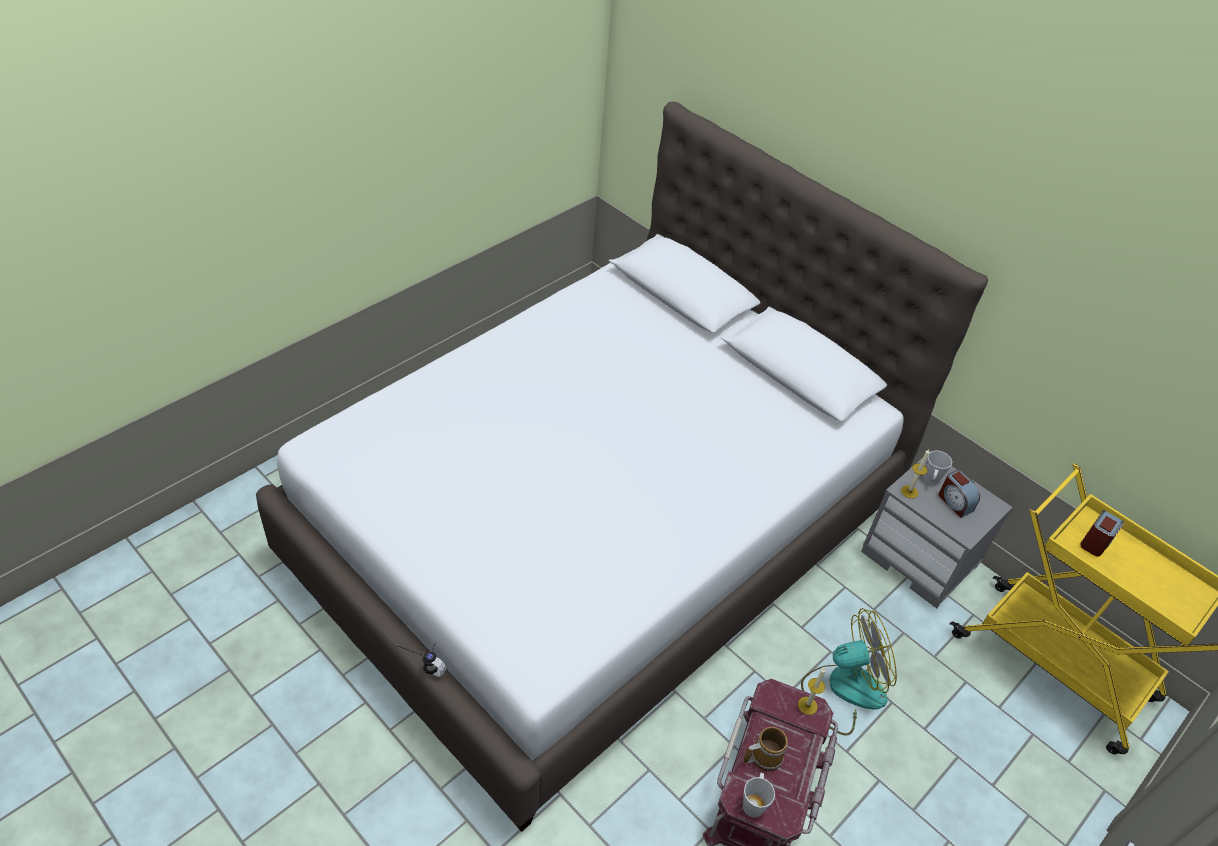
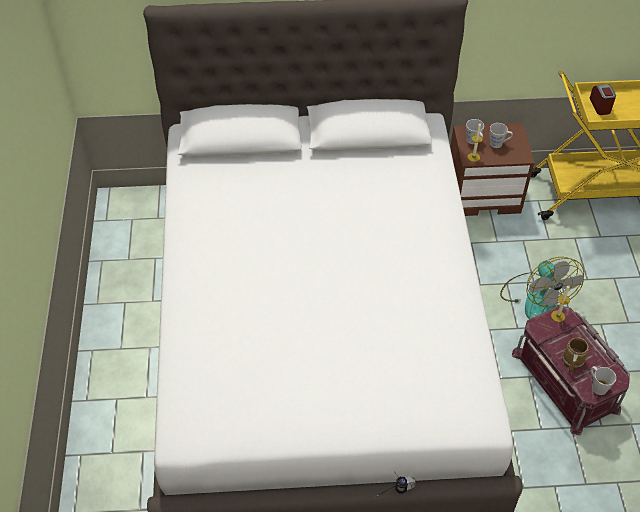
camera: 45 degrees left, 5 degrees up
fan [801,608,897,736] -> fan turned 135 degrees clockwise [500,257,584,319]
grey nightstand [861,458,1013,608] -> brown nightstand [450,123,535,216]
alarm clock [939,470,980,518] -> grey mug [489,123,513,148]

